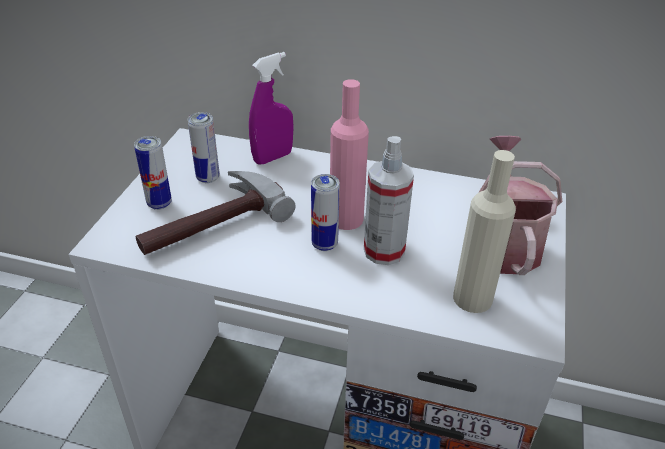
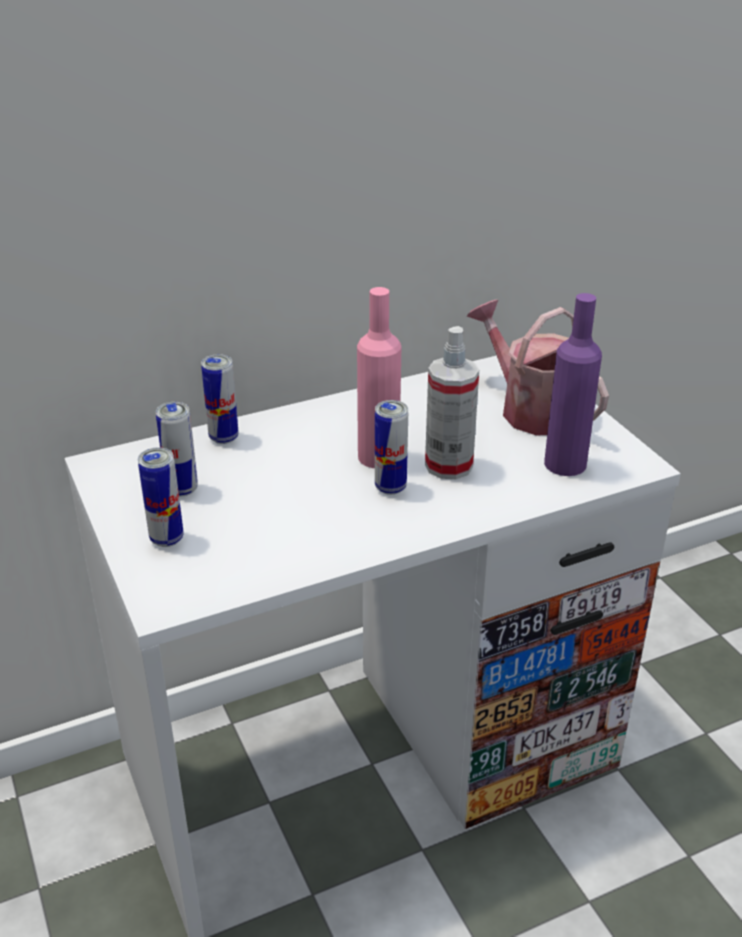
camera: 40 degrees left, 5 degrees down
hammer [136,171,296,255] -> none
purple spray bottle [249,52,294,165] -> can [201,354,238,444]
beige bottle [453,150,516,313] -> purple bottle [544,293,602,476]

